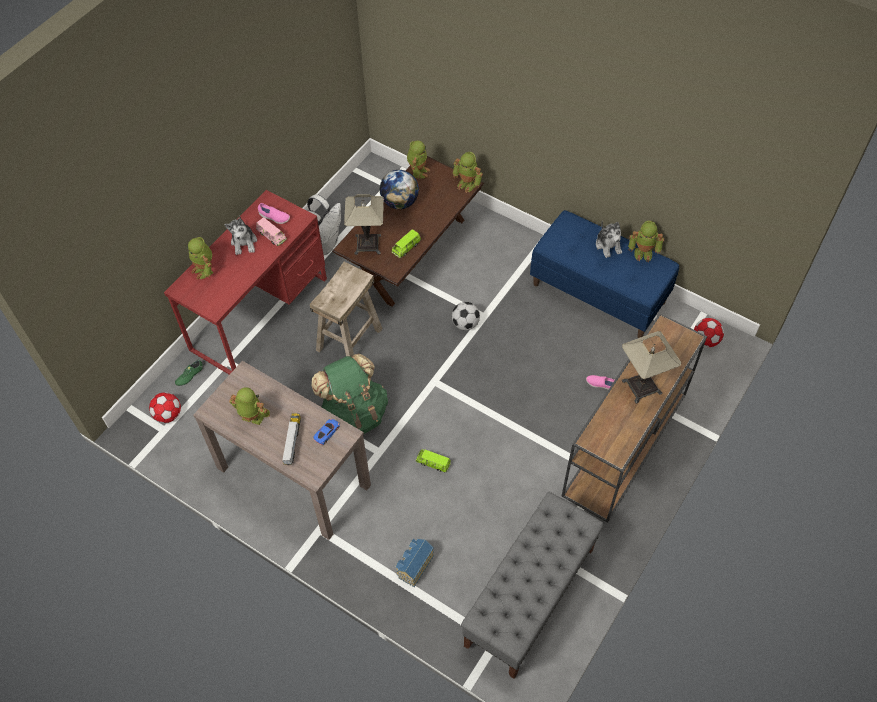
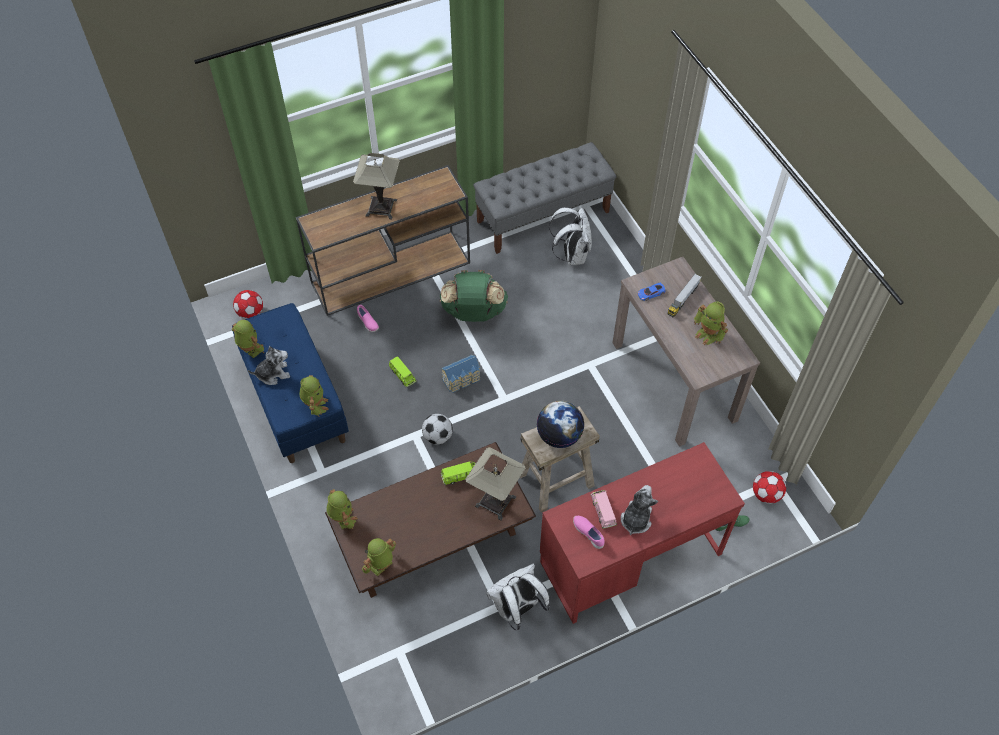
camera: 150 degrees left, 0 degrees up
toy robot [187,237,213,279] -> toy robot moved to [299,375,329,417]
green backpack [311,353,388,434] -> green backpack moved to [440,270,508,322]
globe [380,170,419,209] -> globe moved to [537,401,584,448]
toy house [395,539,434,587] -> toy house moved to [441,355,480,393]
green toy car [416,450,451,473] -> green toy car moved to [389,356,416,387]
plush toy [596,222,622,258] -> plush toy turned 60 degrees clockwise [248,346,290,385]
none -> white backpack [549,207,592,265]

